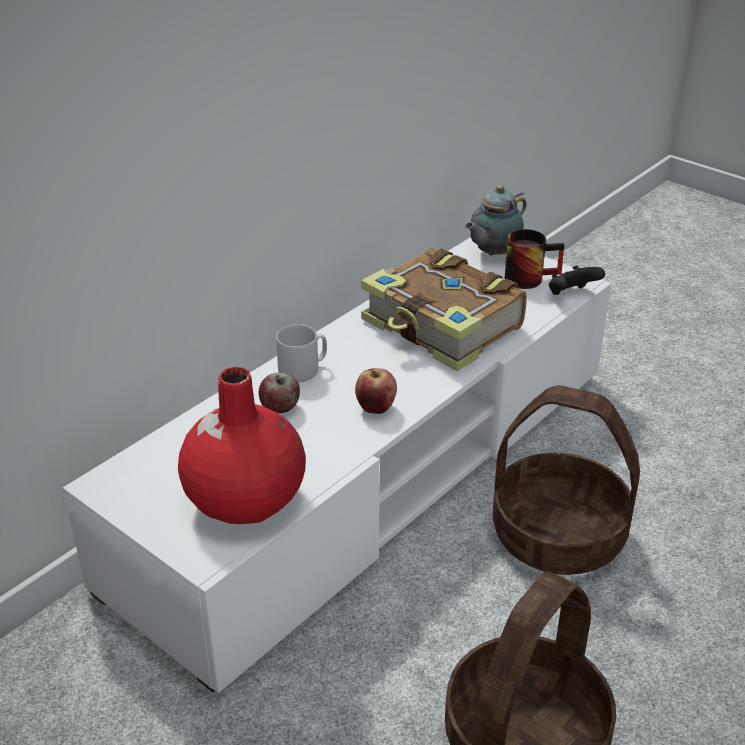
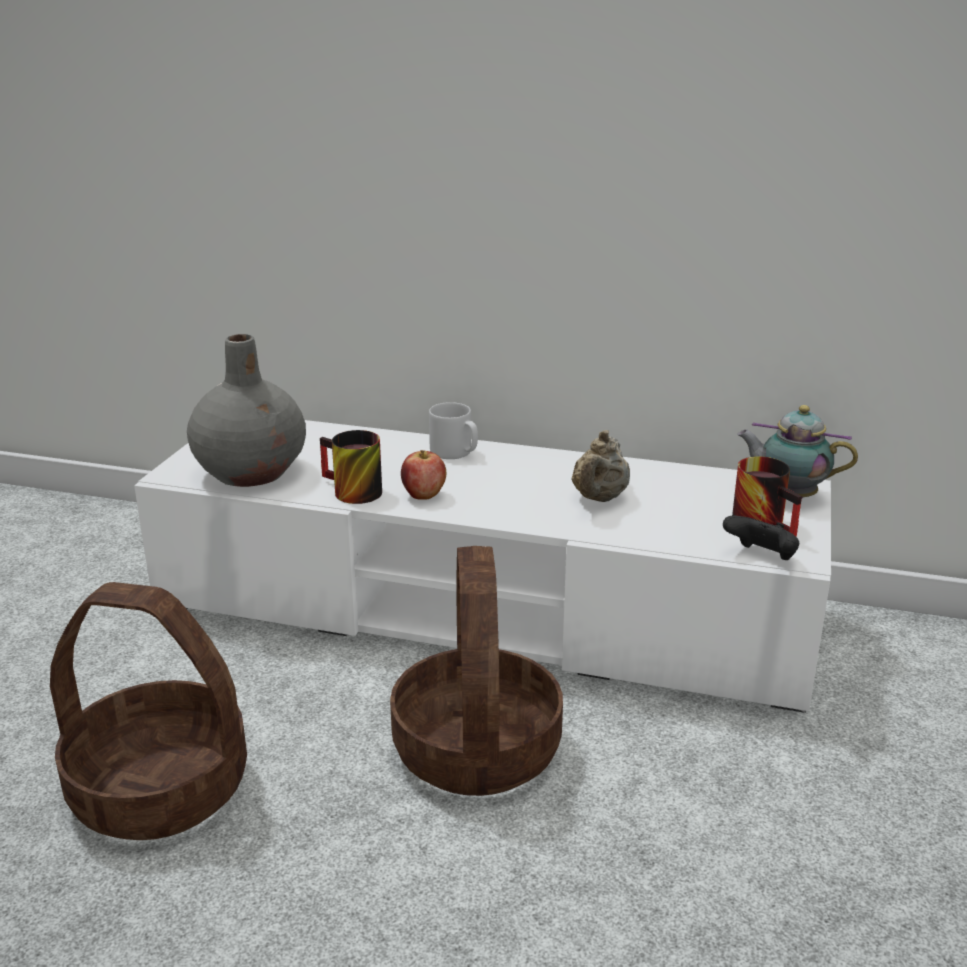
camera: 65 degrees right, 10 degrees down
red vase [178,367,306,524] -> grey vase [187,334,306,487]
apple [259,373,300,413] -> none
book [361,248,527,371] -> beige teapot [572,430,630,502]
none -> mug [320,430,382,504]

